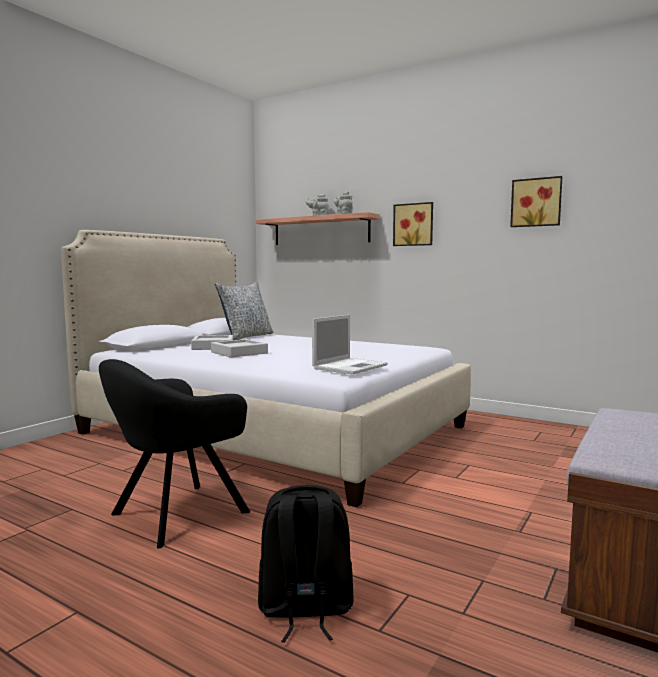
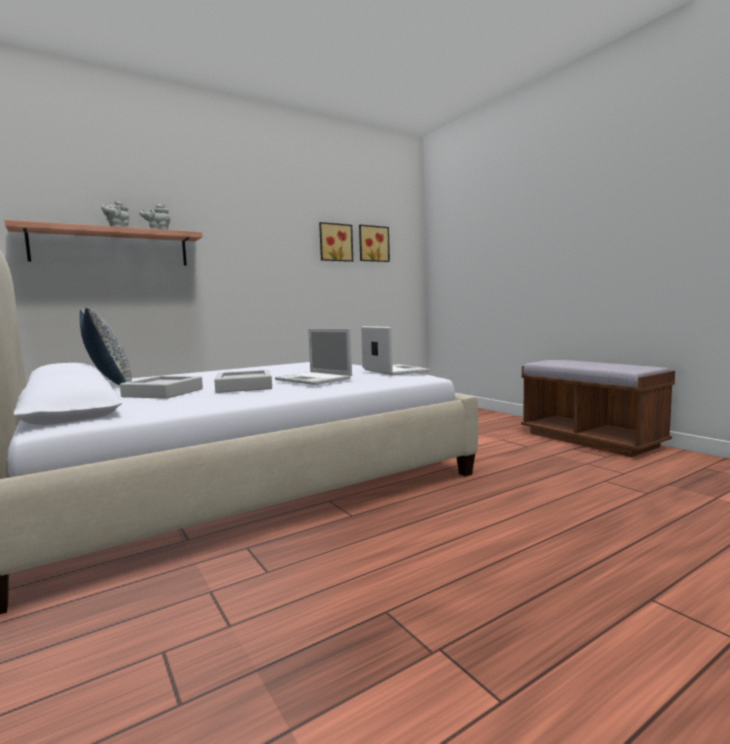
camera: 65 degrees left, 0 degrees up
black armchair [99,359,250,548] -> none
black backpack [258,485,354,643] -> none
picture [393,202,433,246] -> picture moved to [359,225,390,262]
none -> laptop [275,329,352,385]

